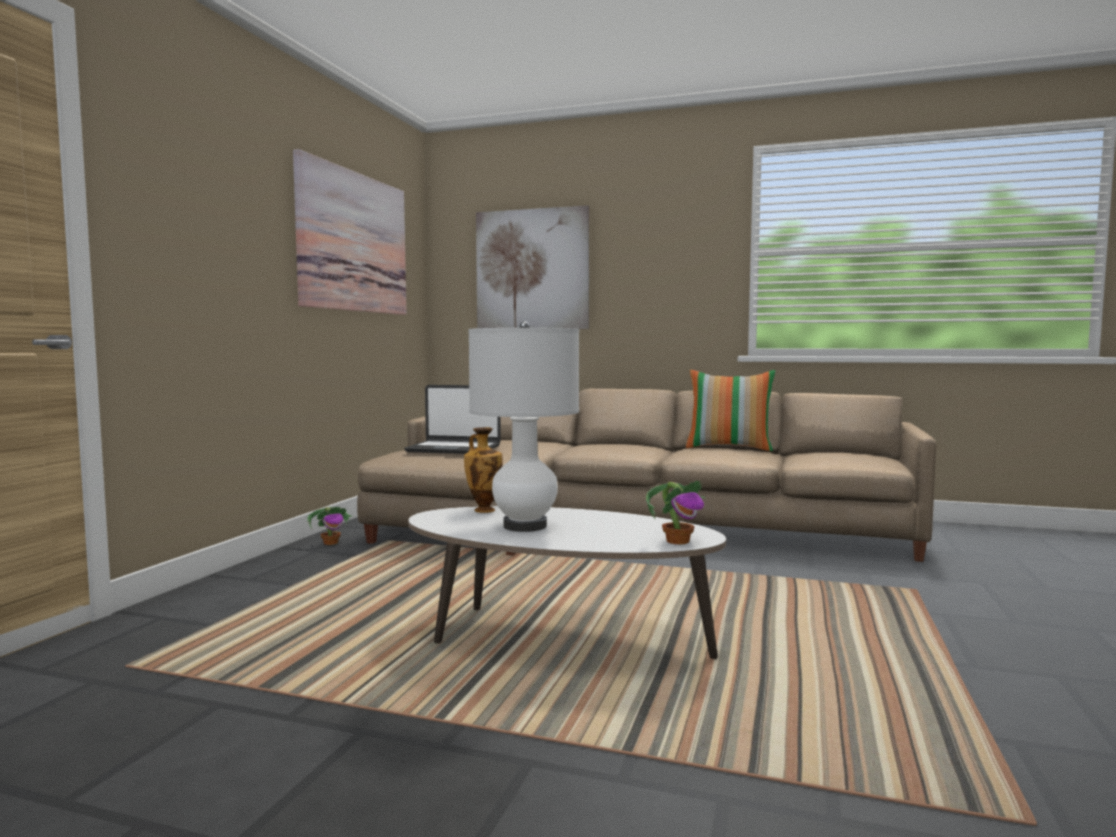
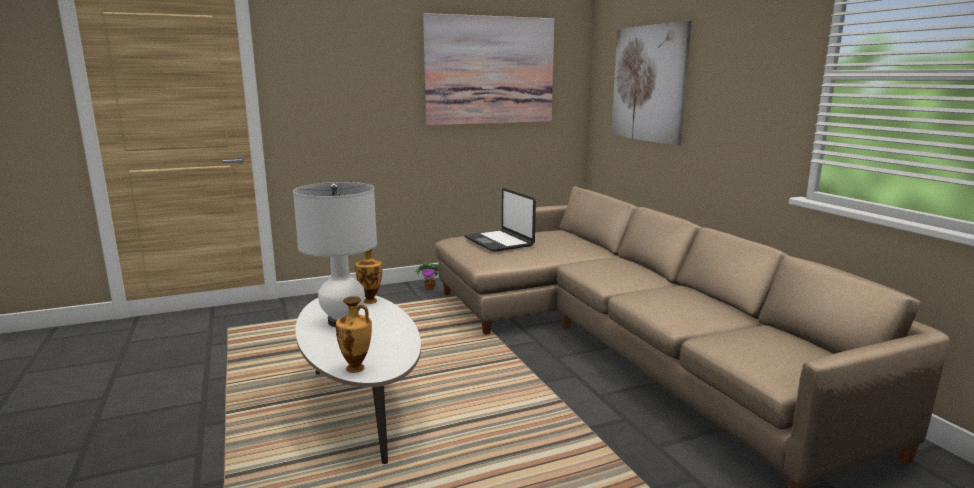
camera: 50 degrees right, 10 degrees up
potted plant [646,480,705,545] -> vase [336,296,372,373]
pillow [686,370,775,451] -> none

